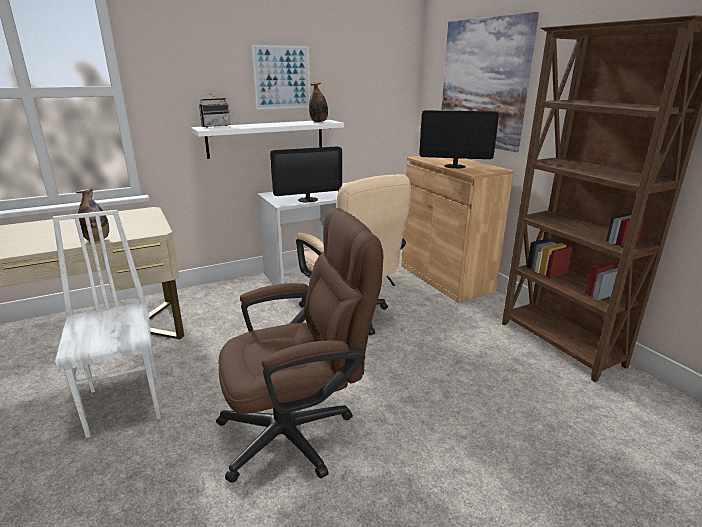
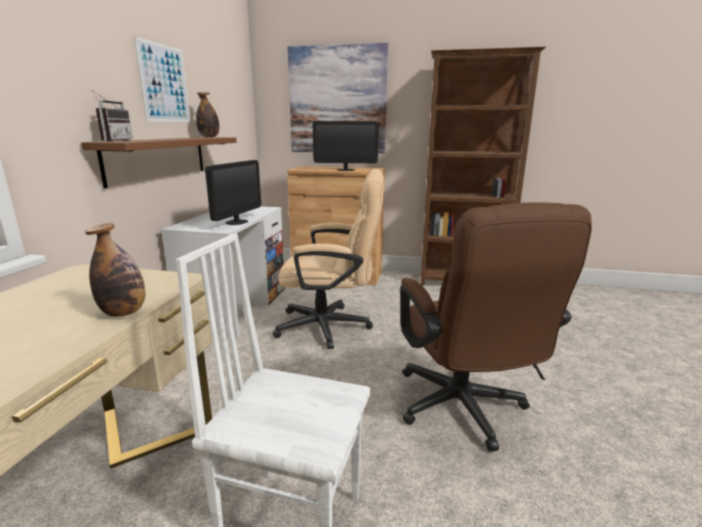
camera: 50 degrees left, 5 degrees down
white shelf [191,120,344,159] -> brown shelf [81,137,237,188]
brown office chair [216,208,383,483] -> brown office chair turned 150 degrees clockwise [400,202,592,452]
monitor [420,110,499,169] -> monitor turned 135 degrees counterclockwise [313,121,379,171]

